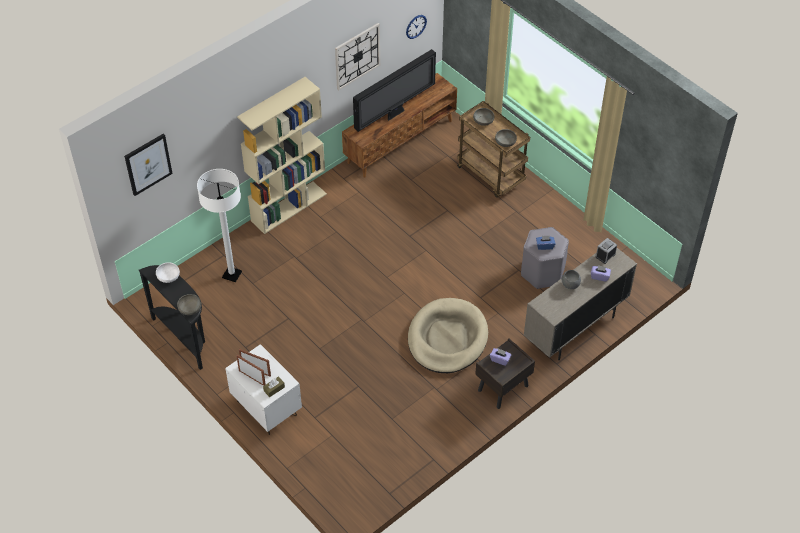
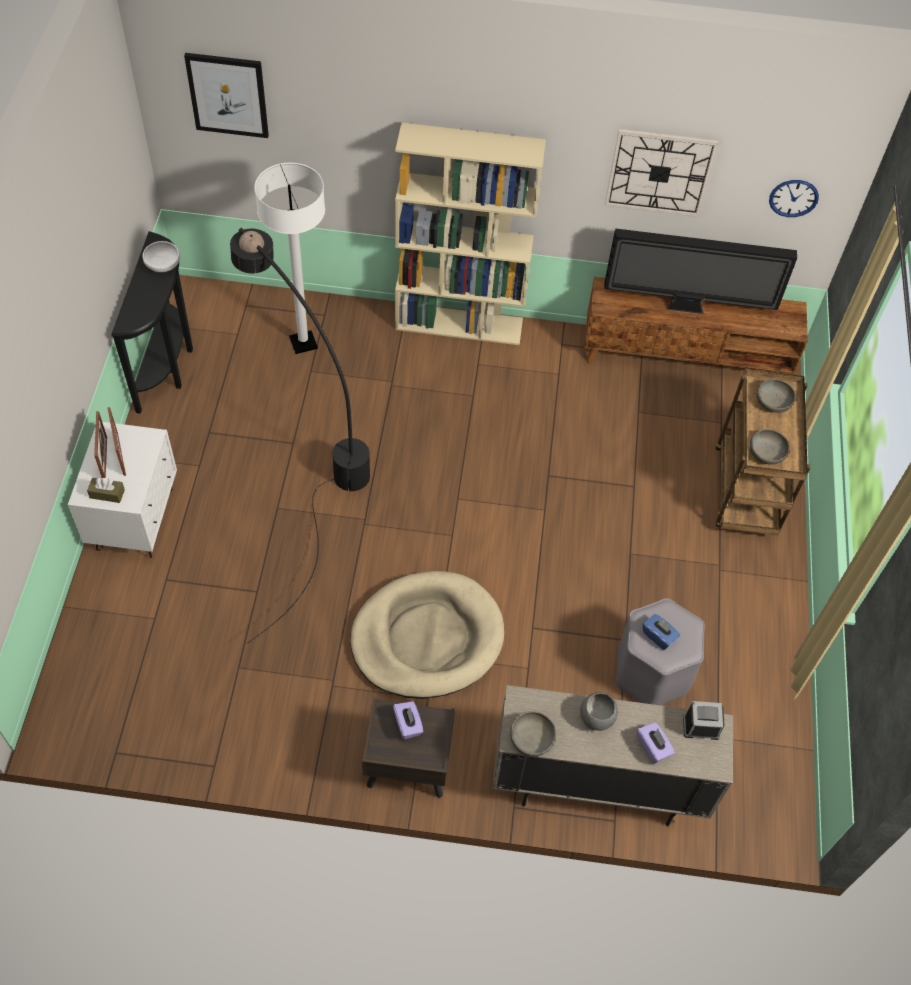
camera: 45 degrees right, 5 degrees up
grey bowl [177,294,201,315] -> grey bowl moved to [510,711,556,757]
none -> black floor lamp [230,228,370,643]

